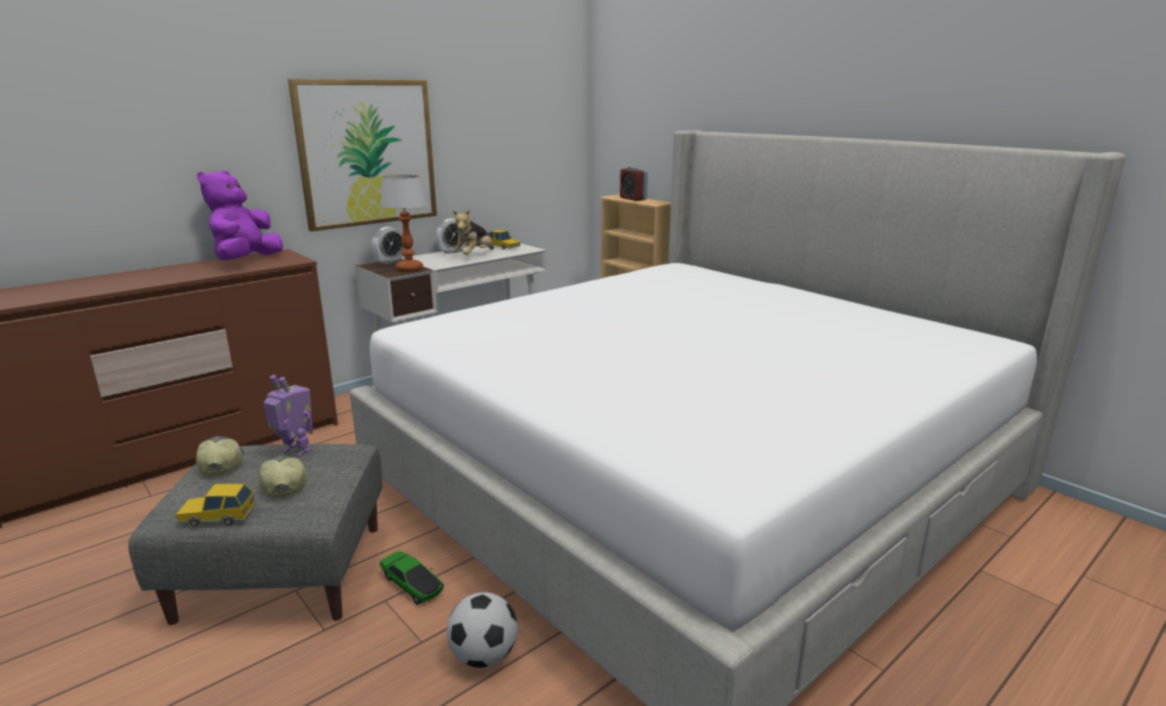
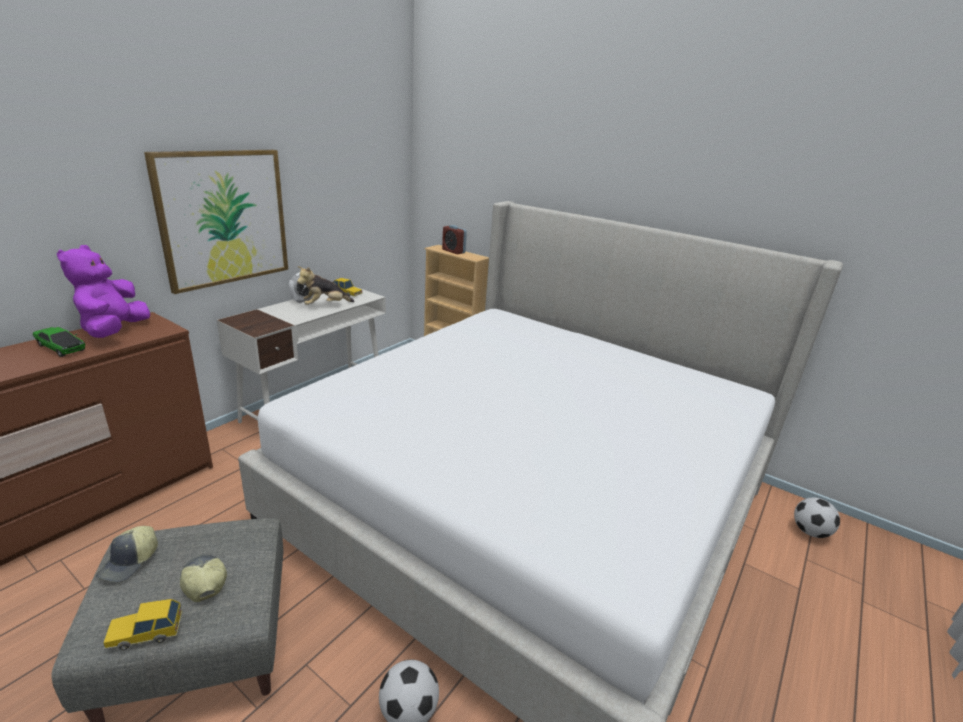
camera: 15 degrees left, 5 degrees up
cap [196,436,244,476] -> cap turned 135 degrees counterclockwise [96,526,158,582]
toy robot [264,375,313,457] -> none
alarm clock [372,227,405,264] -> none
table lamp [380,175,427,272] -> none
toy car [380,551,444,605] -> toy car moved to [33,327,85,357]
plush toy [452,209,494,255] -> plush toy turned 45 degrees clockwise [297,266,355,305]
none -> football [794,498,840,538]

